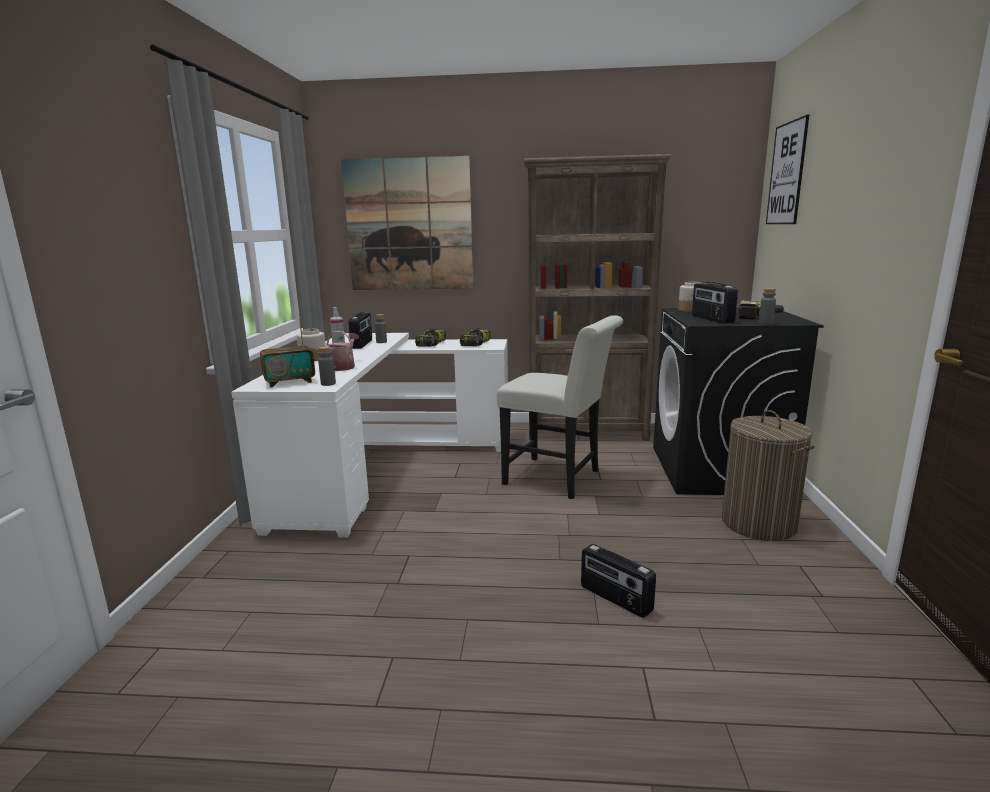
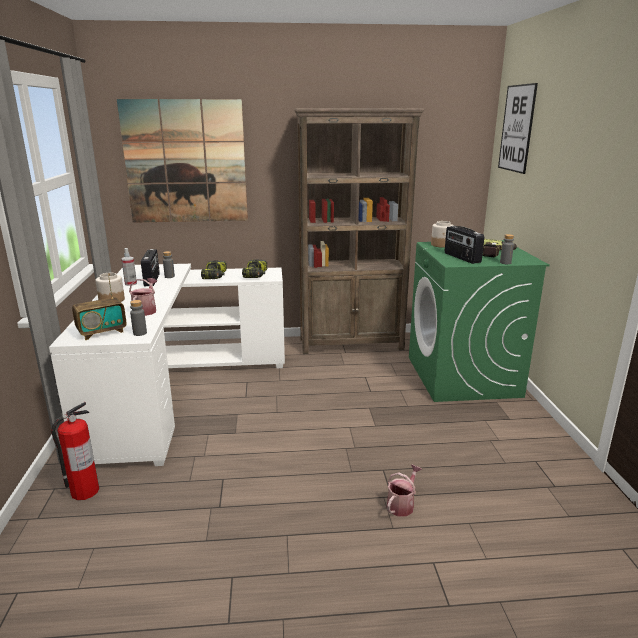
camera: 10 degrees left, 5 degrees up
white chair [497,315,623,499] -> none
radio [581,544,656,618] -> watering can [387,465,422,517]
black washing machine [653,307,824,495] -> green washing machine [409,240,550,402]
laundry basket [722,410,815,541] -> none
none -> fire extinguisher [51,402,99,500]

